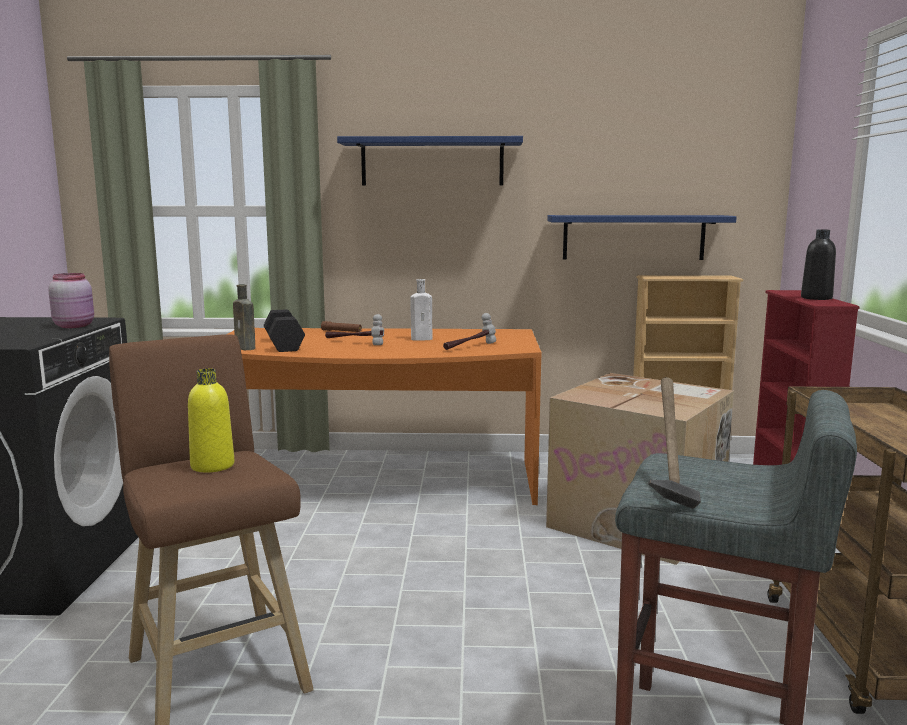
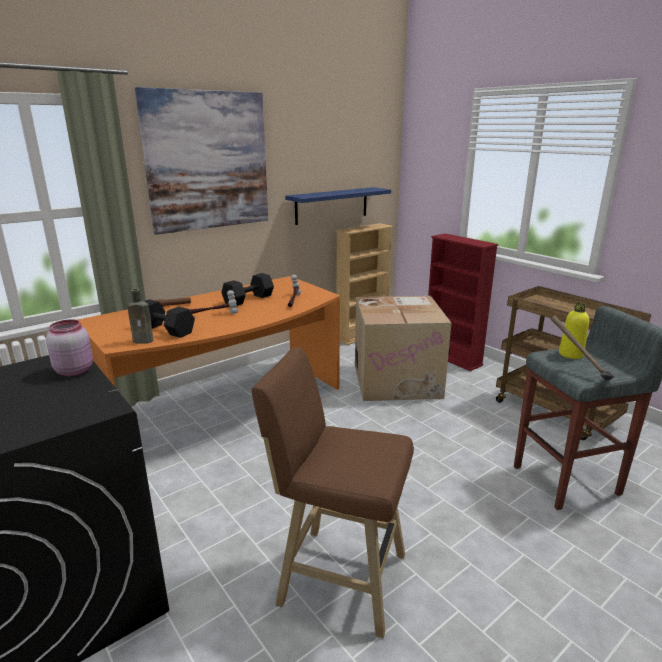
camera: 40 degrees left, 10 degrees up
yellow bottle [188,368,234,473] -> yellow bottle moved to [559,303,589,359]
blue shelf [337,136,523,185] -> picture [135,87,268,235]
white bottle [410,279,433,341] -> black dumbbell [221,273,274,306]
black bottle [801,230,836,300] -> none

